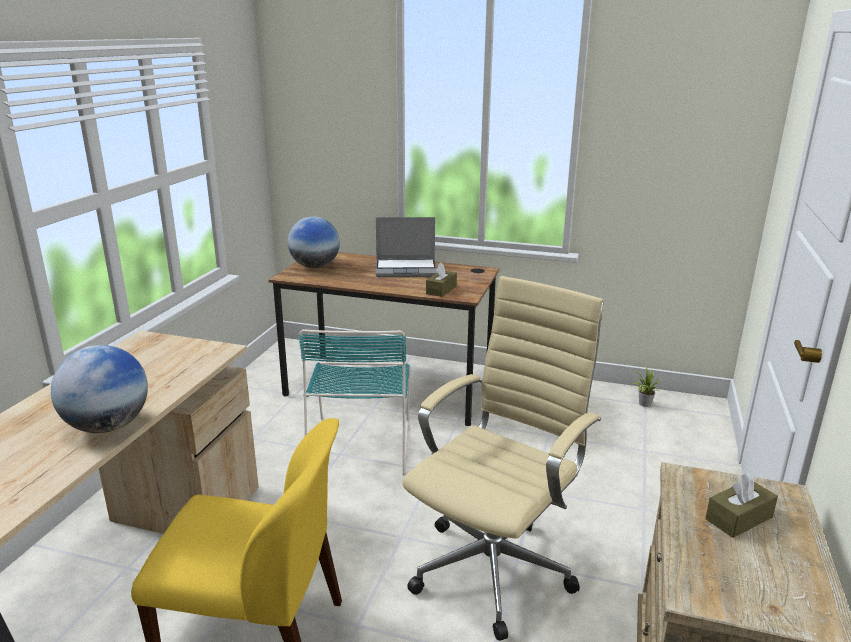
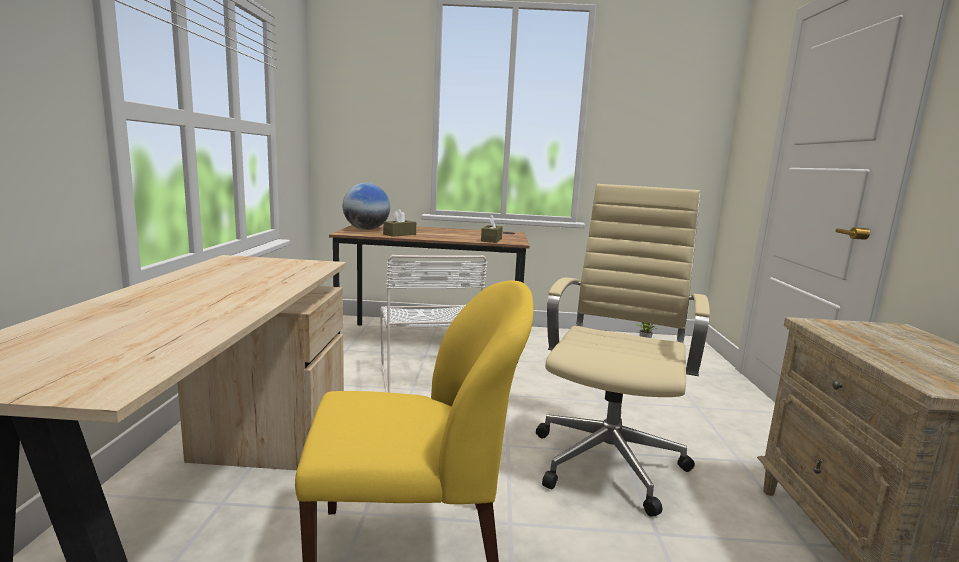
camera: 15 degrees left, 10 degrees down
globe [51,345,148,433] -> none
turquoise chair [298,329,411,476] -> white chair [380,255,487,393]
laptop [375,217,437,277] -> none
brown tissue box [705,472,778,538] -> brown tissue box moved to [383,209,416,237]

